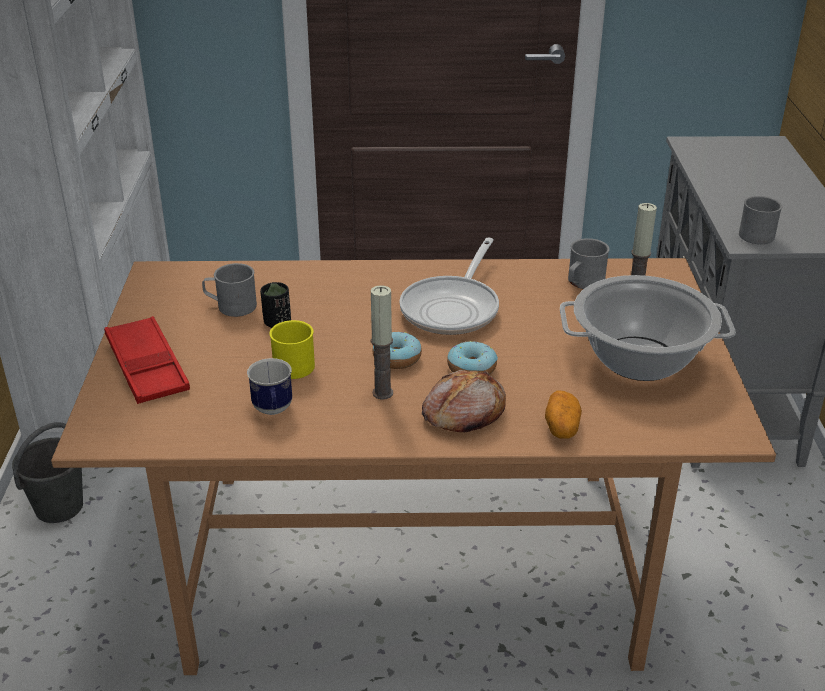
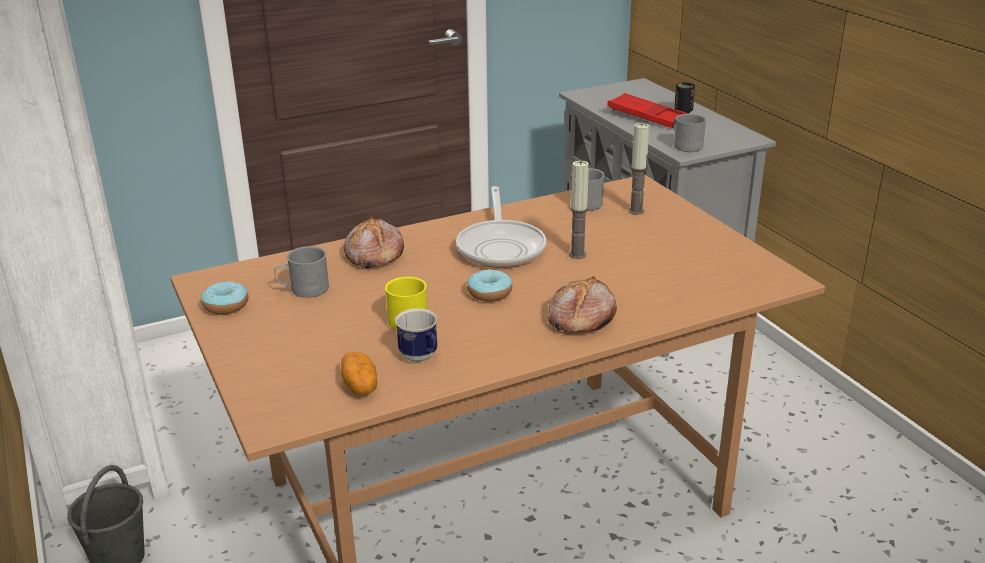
camera: 25 degrees left, 5 degrees down
red tray [104,316,190,404] -> red tray moved to [607,93,689,128]
black cup [260,282,291,328] -> black cup moved to [674,82,695,113]
candle [371,285,393,400] -> candle moved to [569,161,589,259]
donut [447,341,498,375] -> donut moved to [201,282,248,315]
potato [545,391,582,439] -> potato moved to [341,352,377,395]
cooking pot [560,275,736,381] -> none
none -> bread [344,217,404,268]

